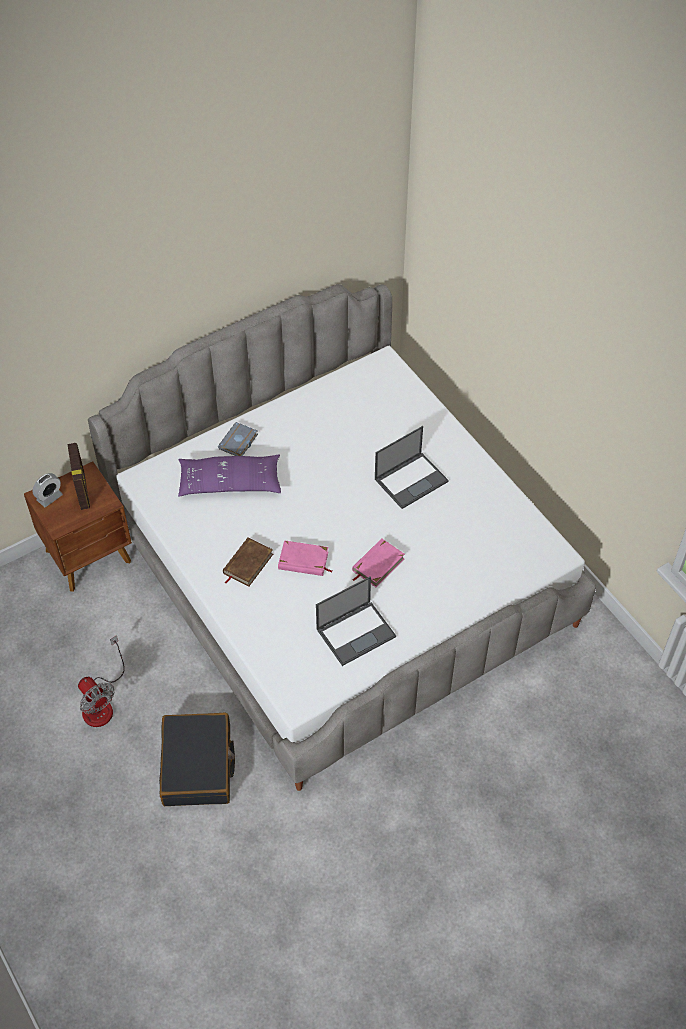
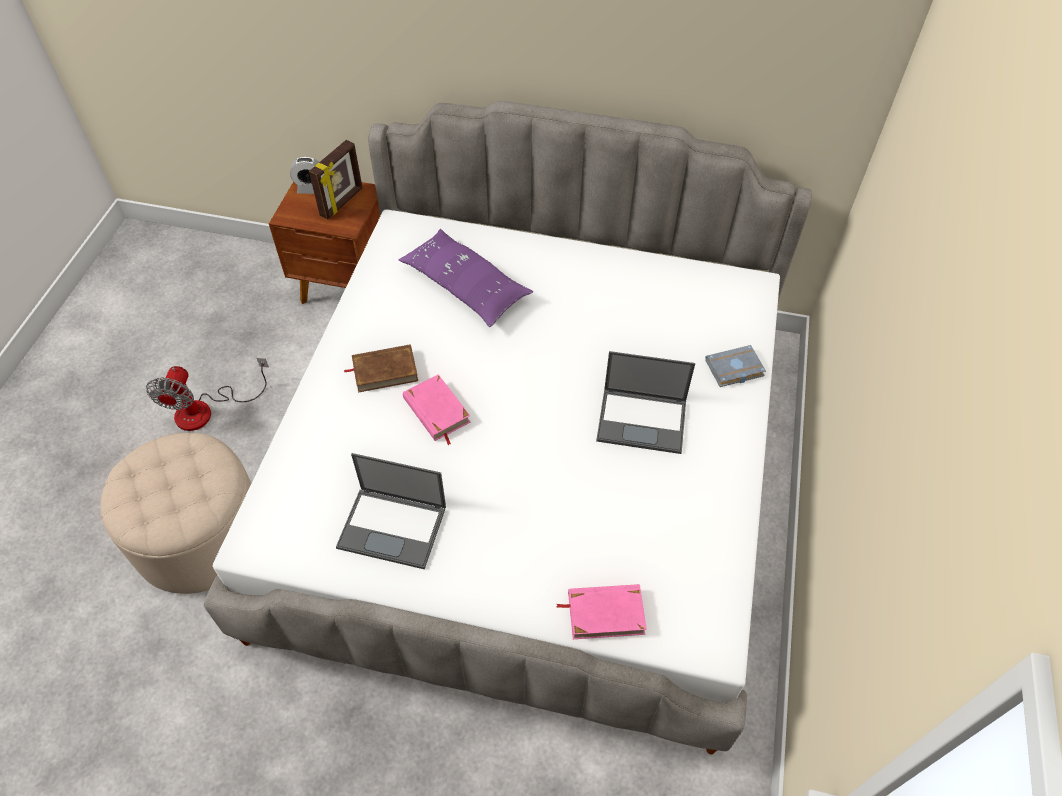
camera: 45 degrees right, 0 degrees up
black suitcase [159,712,235,806] -> beige ottoman [100,433,251,594]
grey book [218,422,258,456] -> grey book moved to [705,345,766,387]
pink book [352,538,405,587] -> pink book moved to [557,584,647,639]

